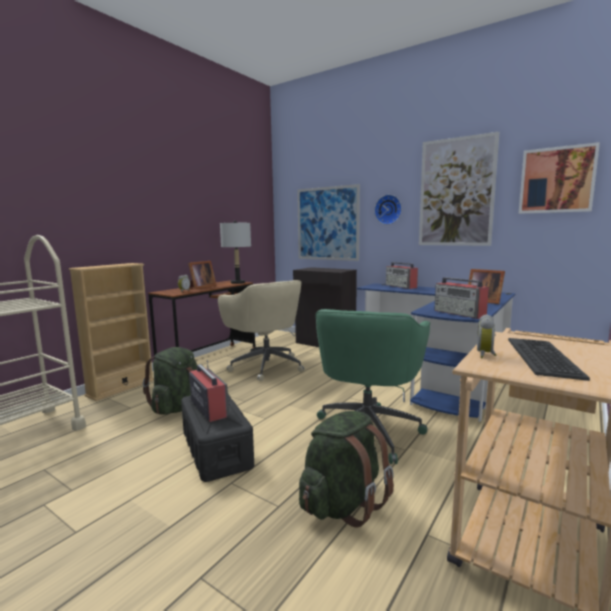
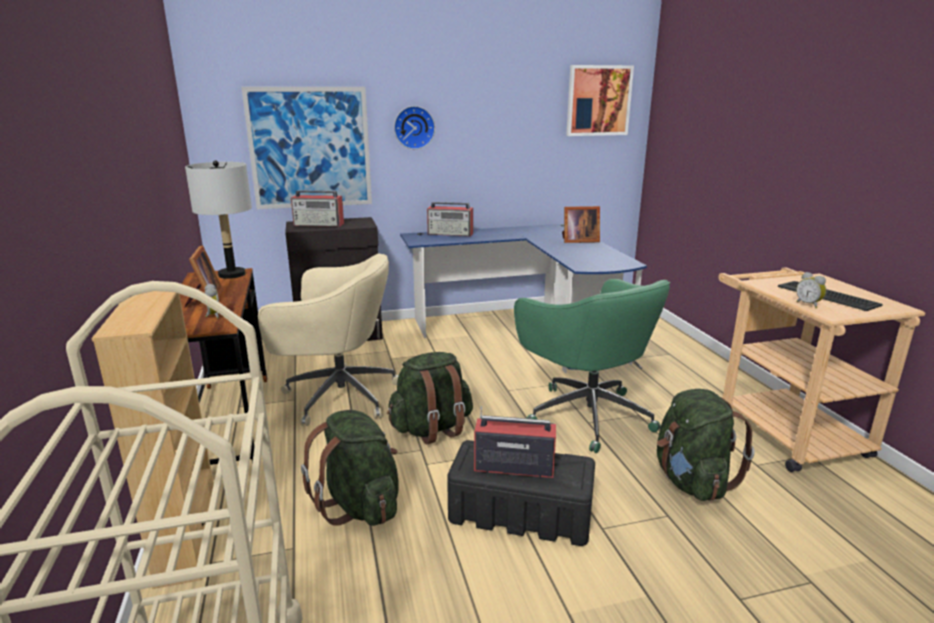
camera: 50 degrees left, 10 degrees up
picture [419,132,499,246] -> none
radio [434,277,489,319] -> radio moved to [291,190,344,227]
none -> green backpack [387,352,473,444]

